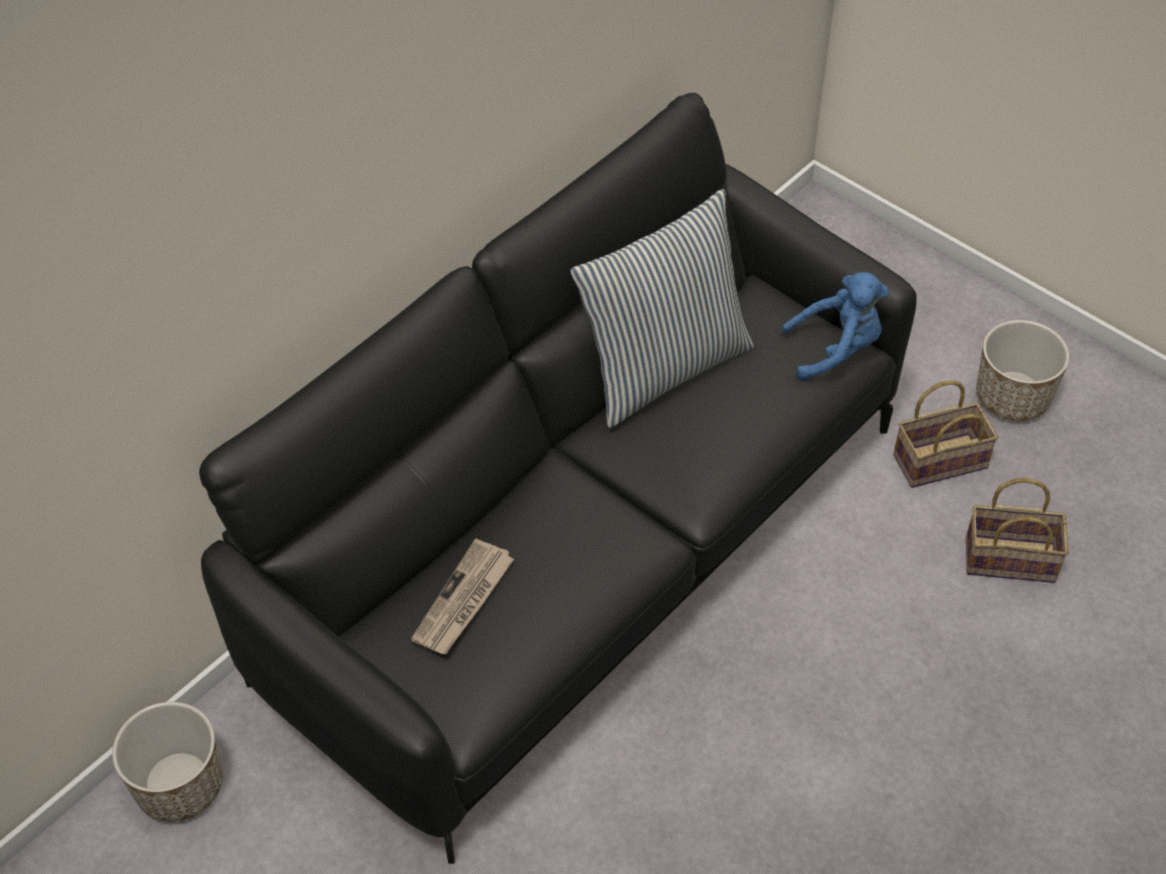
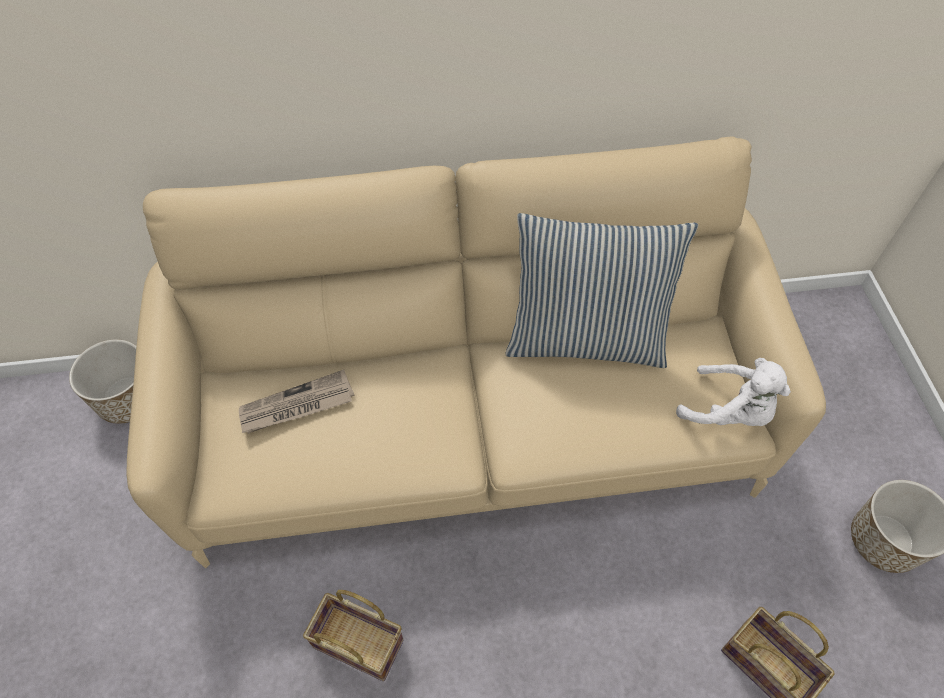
camera: 40 degrees right, 5 degrees up
black sofa [199,93,917,864] -> beige sofa [127,136,826,568]
blue plush toy [782,272,889,381] -> white plush toy [676,358,791,426]
basket [893,380,998,488] -> basket moved to [303,590,403,681]

